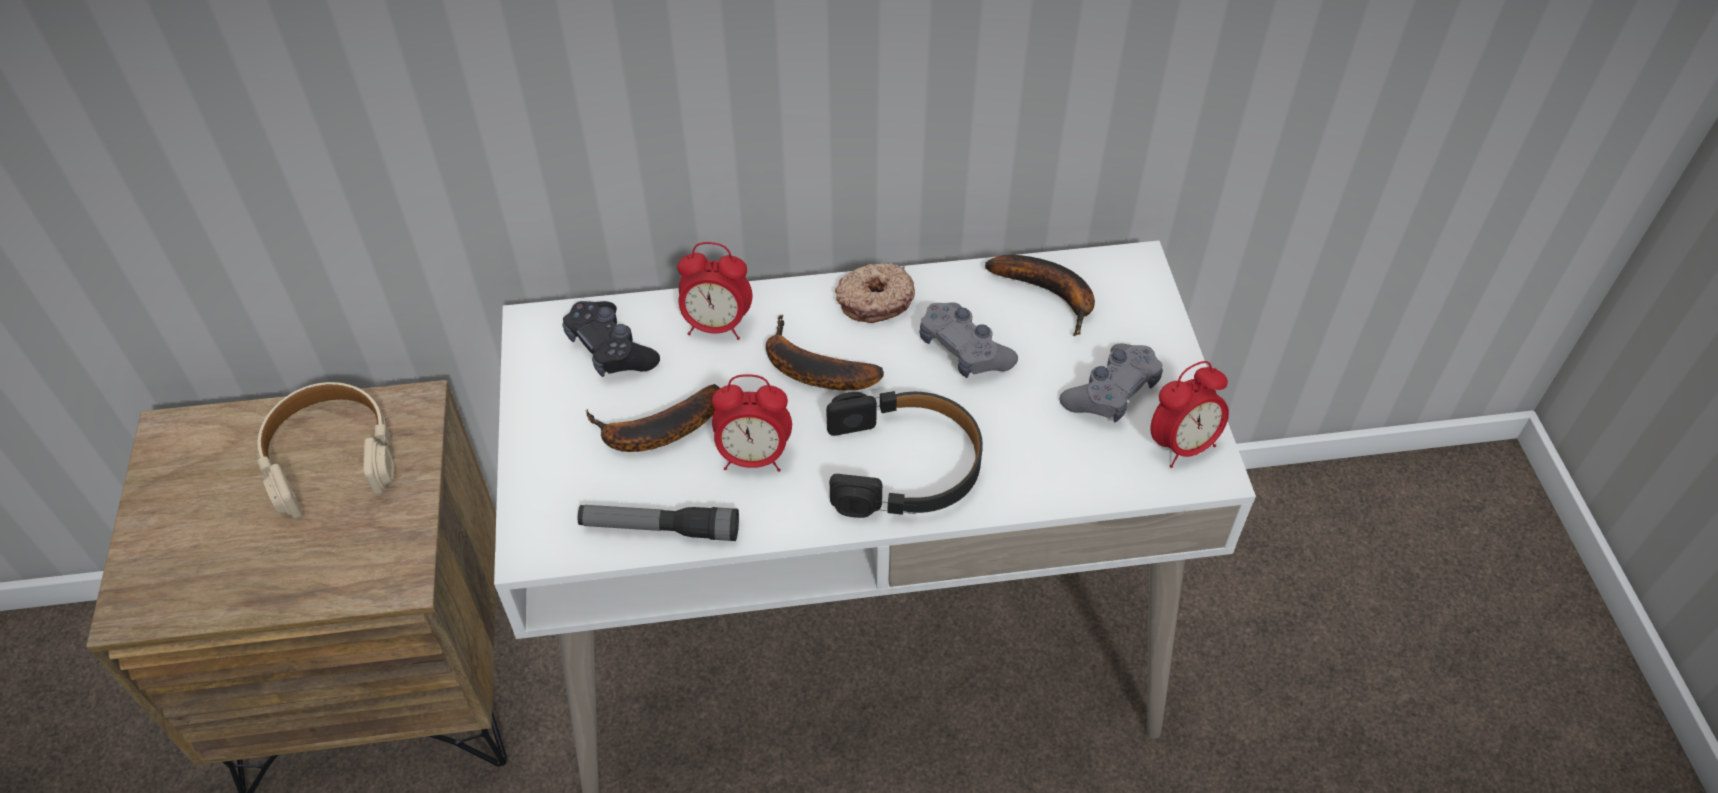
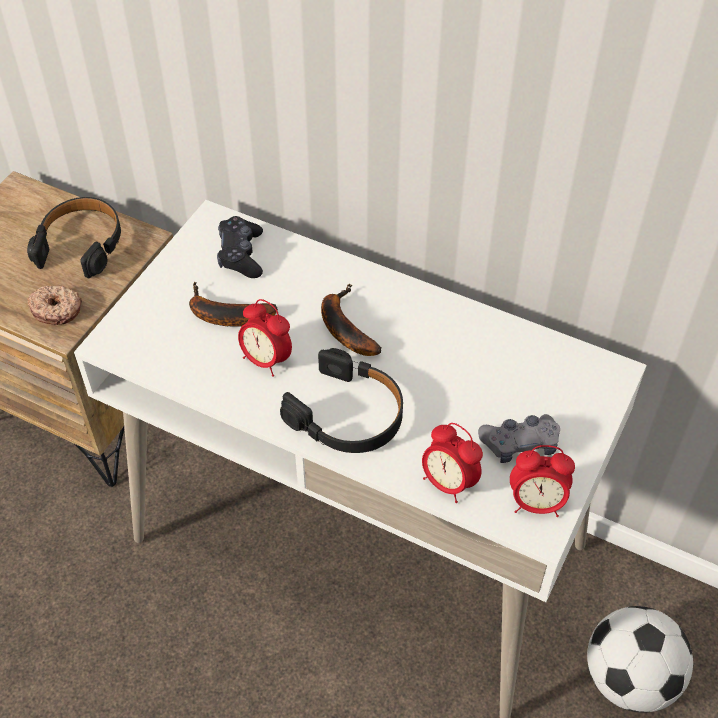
camera: 35 degrees right, 0 degrees up
beige headphones [257,382,394,519] -> black headphones [27,197,121,278]
flashlight [577,505,739,541] -> none
alarm clock [677,242,752,340] -> alarm clock moved to [422,423,483,503]
donut [835,263,915,323] -> donut moved to [27,286,82,325]
grey game controller [919,302,1018,378] -> none
banana [985,255,1095,336] -> none
none -> football [587,606,693,713]

